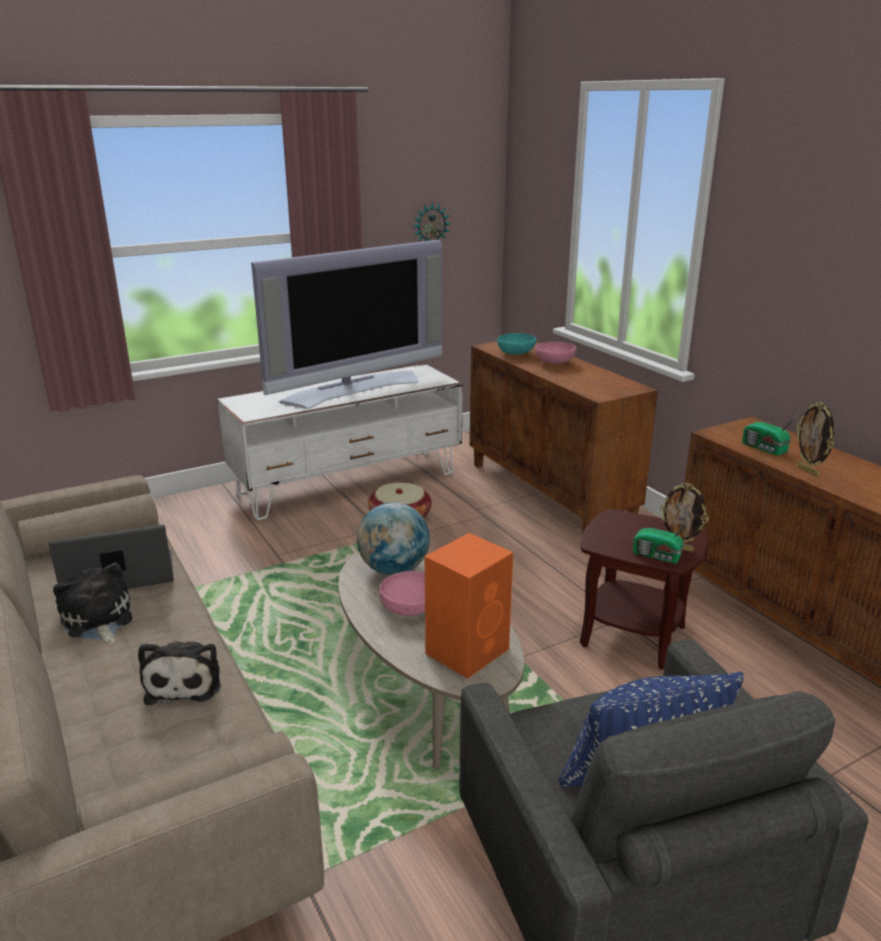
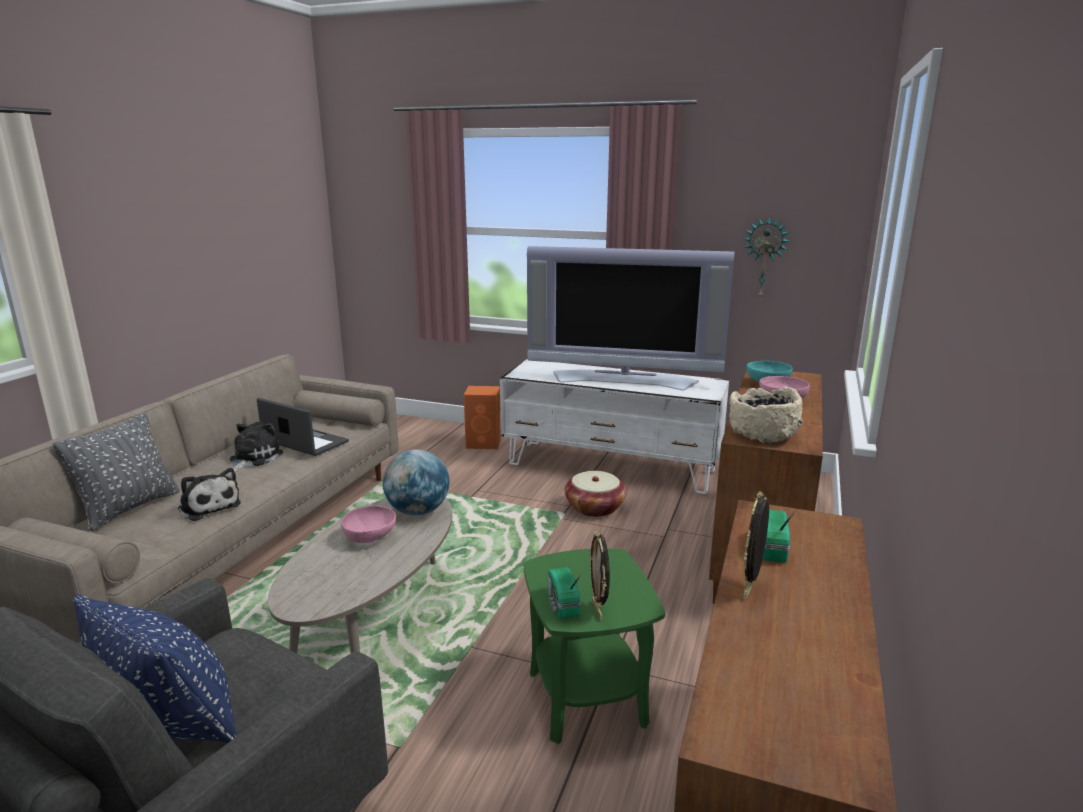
camera: 50 degrees right, 5 degrees down
plush toy [138,641,221,705] -> plush toy turned 90 degrees counterclockwise [178,468,241,521]
orange speaker [425,533,513,679] -> orange speaker moved to [464,386,501,449]
brown side table [580,509,707,670] -> green side table [523,548,665,744]
none -> grey pillow [53,412,179,531]
none -> beige bowl [729,386,803,443]

